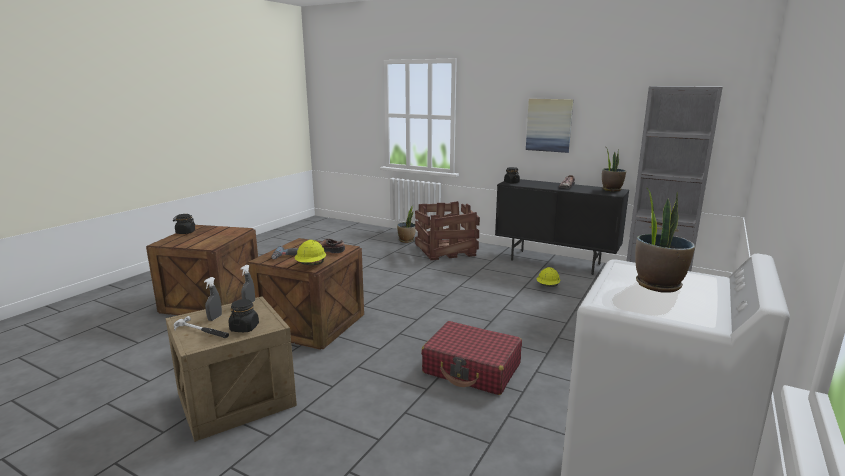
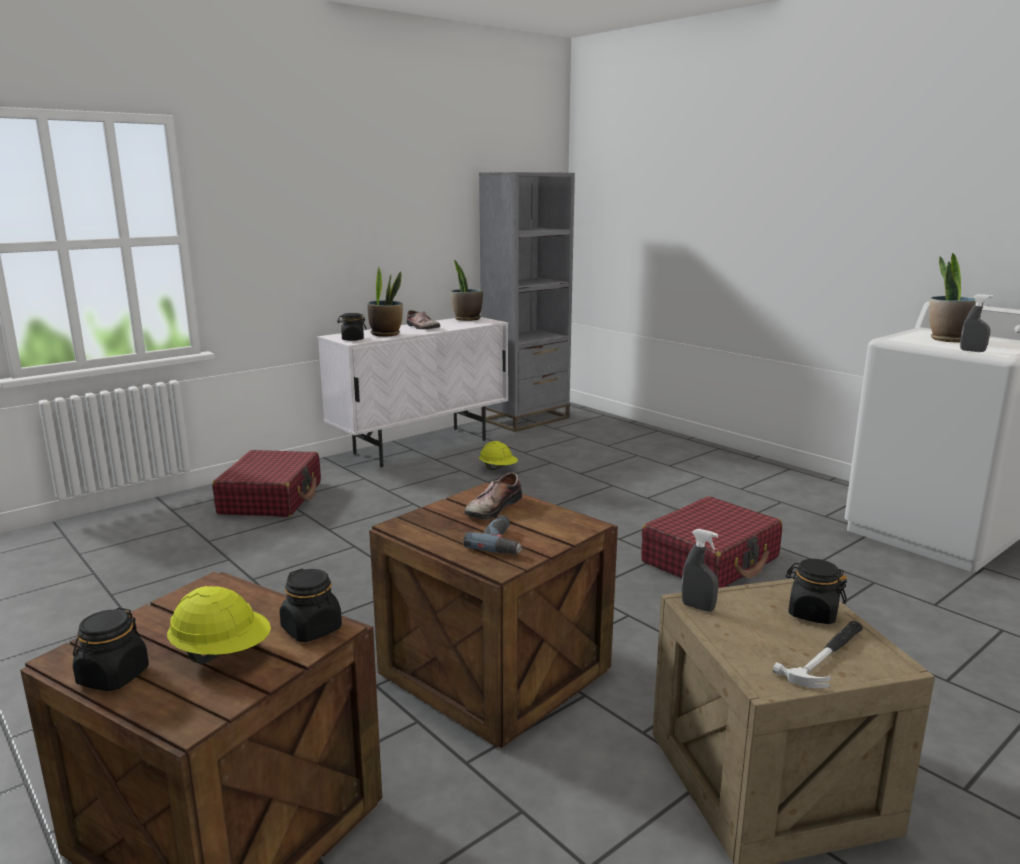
camera: 70 degrees left, 0 degrees up
grey spray bottle [204,277,222,321] -> grey spray bottle moved to [960,294,993,352]
yellow hard hat [294,240,326,265] -> yellow hard hat moved to [167,586,271,664]
potted plant [397,206,416,243] -> potted plant moved to [367,266,403,337]
crate [415,201,480,260] -> red suitcase [212,450,321,517]
black cabinet [495,179,629,275] -> white cabinet [318,317,508,468]
picture [526,99,573,153] -> none
none -> black jar [280,569,342,642]

